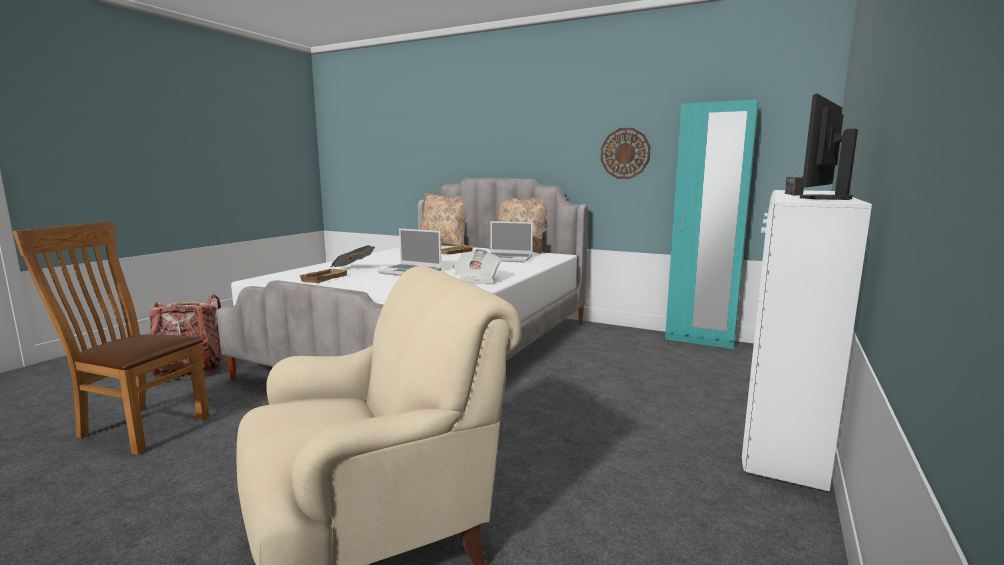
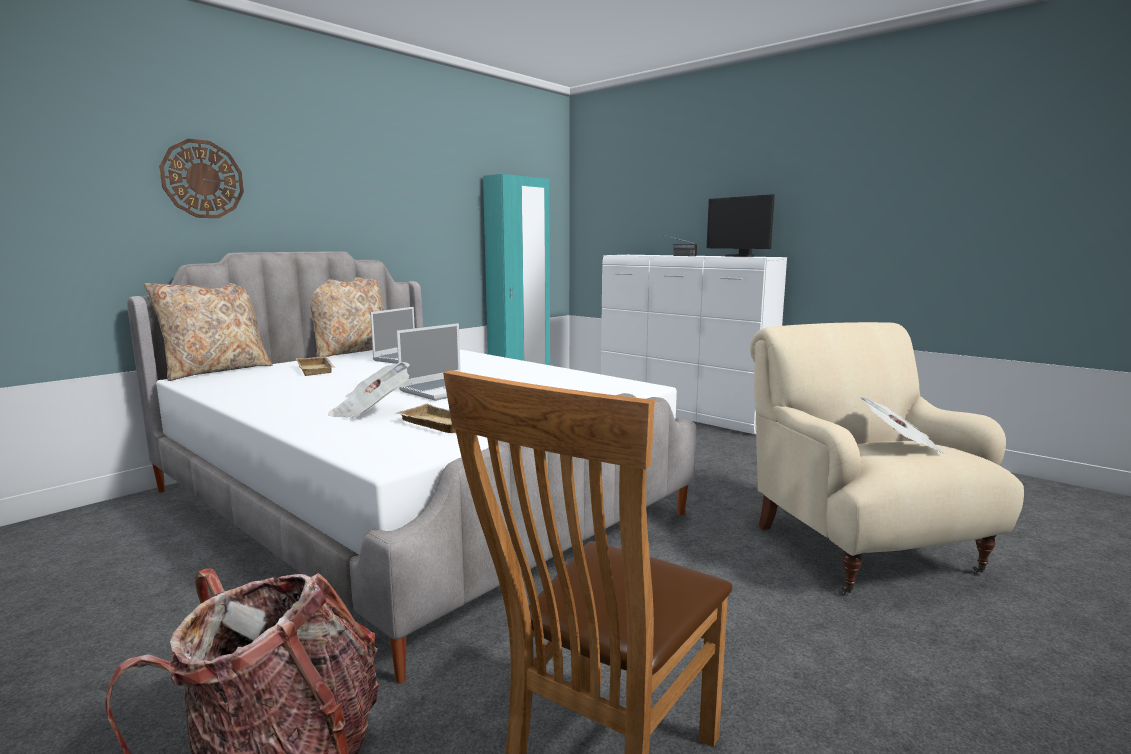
camera: 75 degrees left, 0 degrees up
newspaper [453,249,501,285] -> newspaper moved to [858,396,946,454]
wall clock [601,128,651,179] -> wall clock moved to [159,139,244,218]

